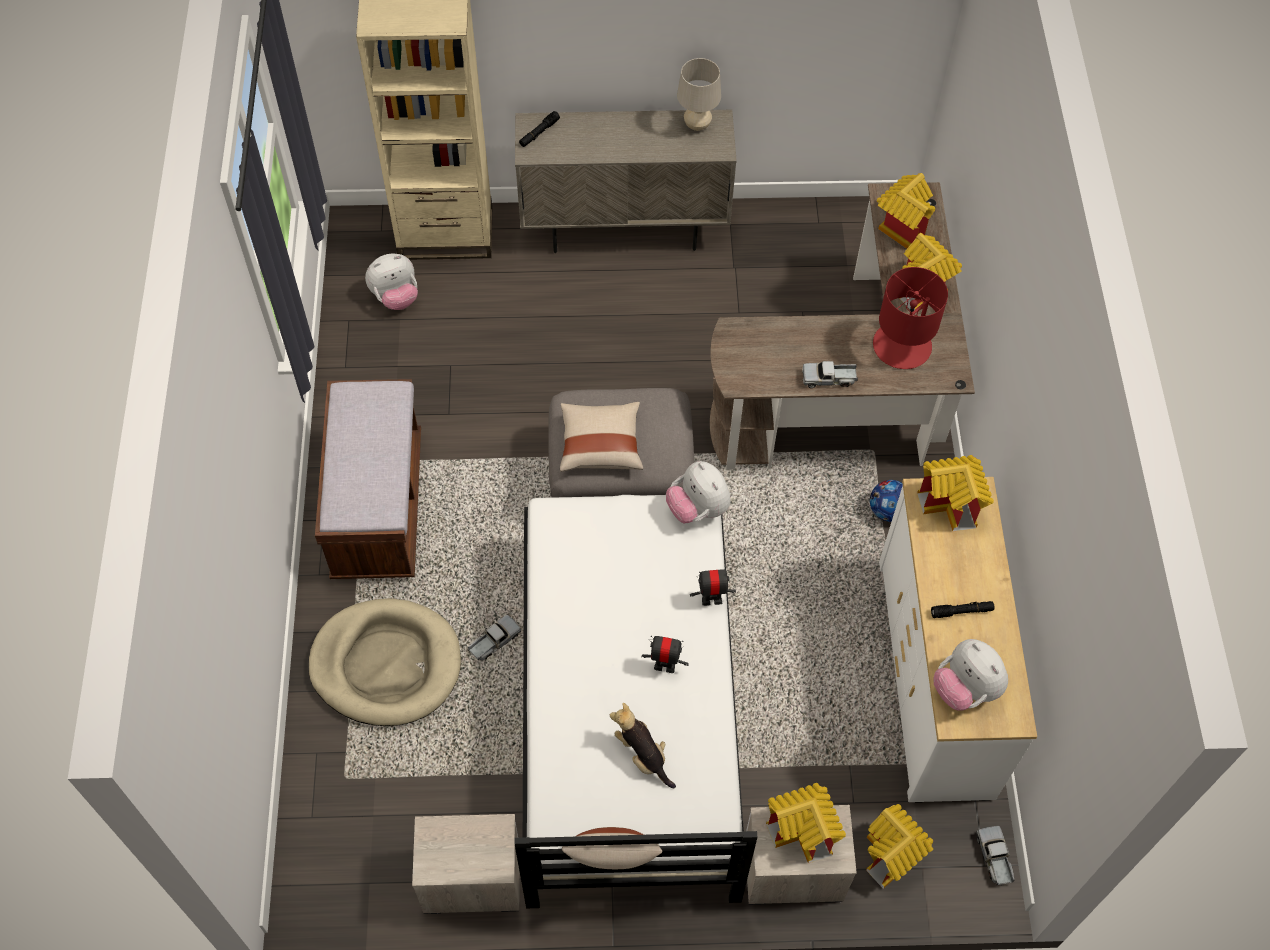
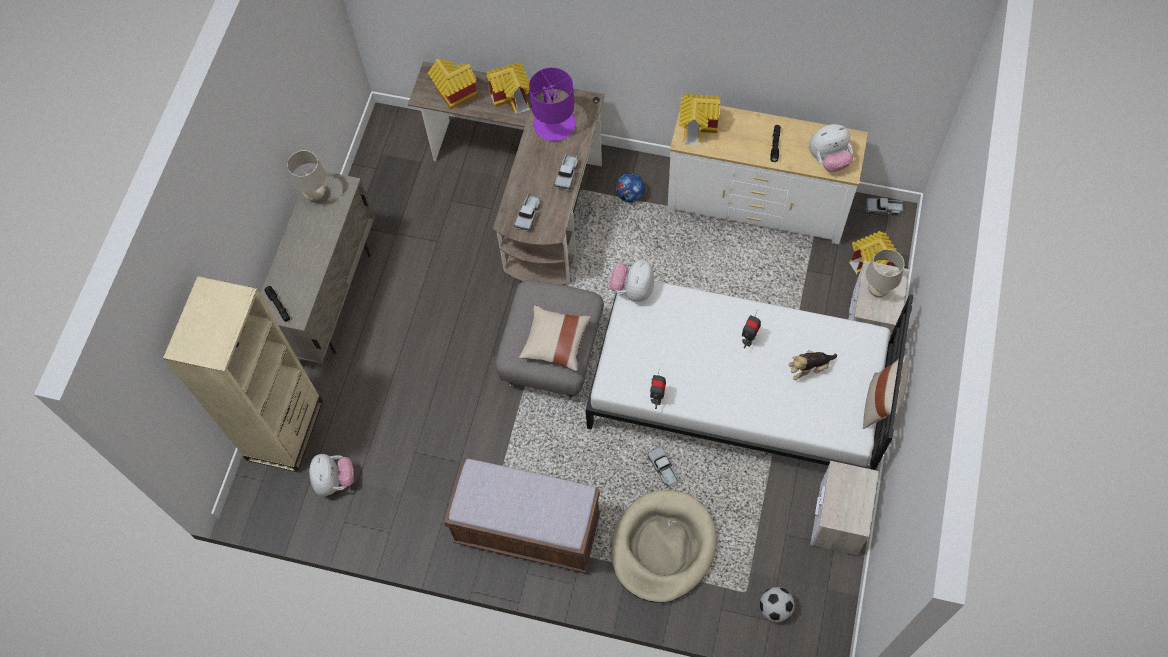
camera: 70 degrees left, 5 degrees up
plush toy [666,461,731,523] -> plush toy turned 120 degrees clockwise [609,260,654,302]
toy robot [690,568,736,606] -> toy robot moved to [650,369,666,409]
toy house [766,783,846,863] -> beige table lamp [866,249,905,297]
red table lamp [873,267,948,369] -> purple table lamp [529,68,576,141]
none -> toy truck [514,193,540,231]
none -> football [760,587,795,623]

